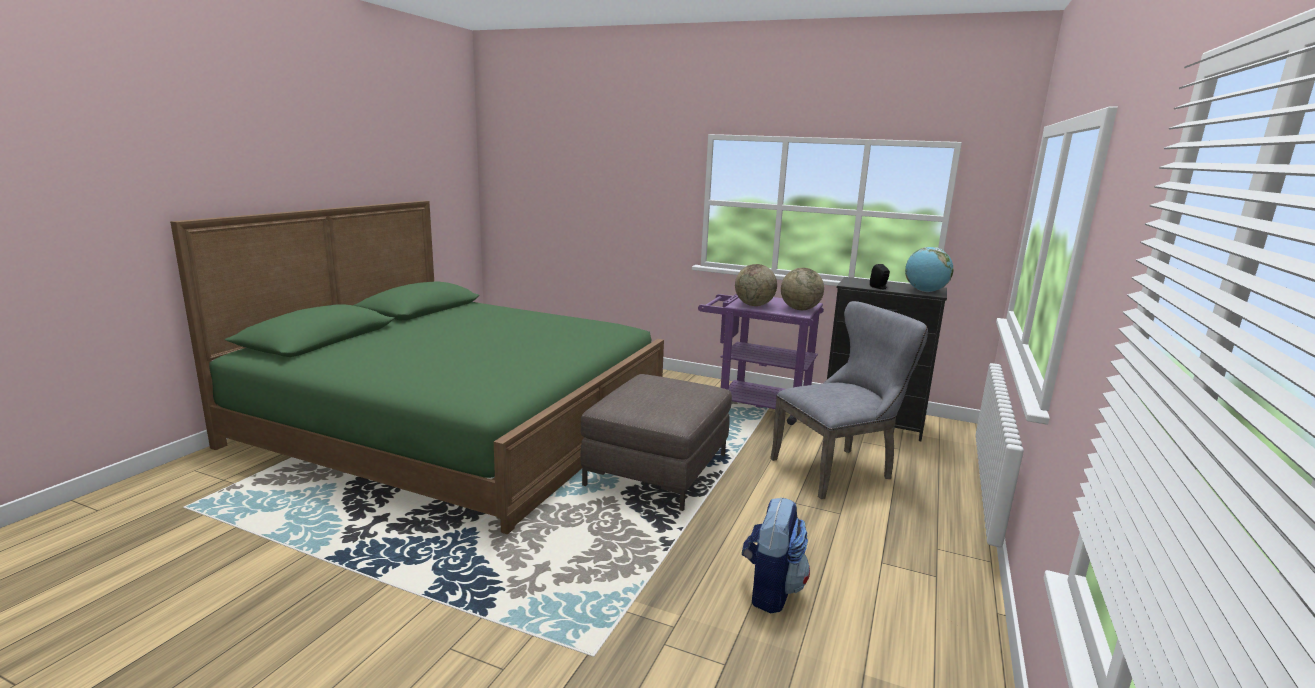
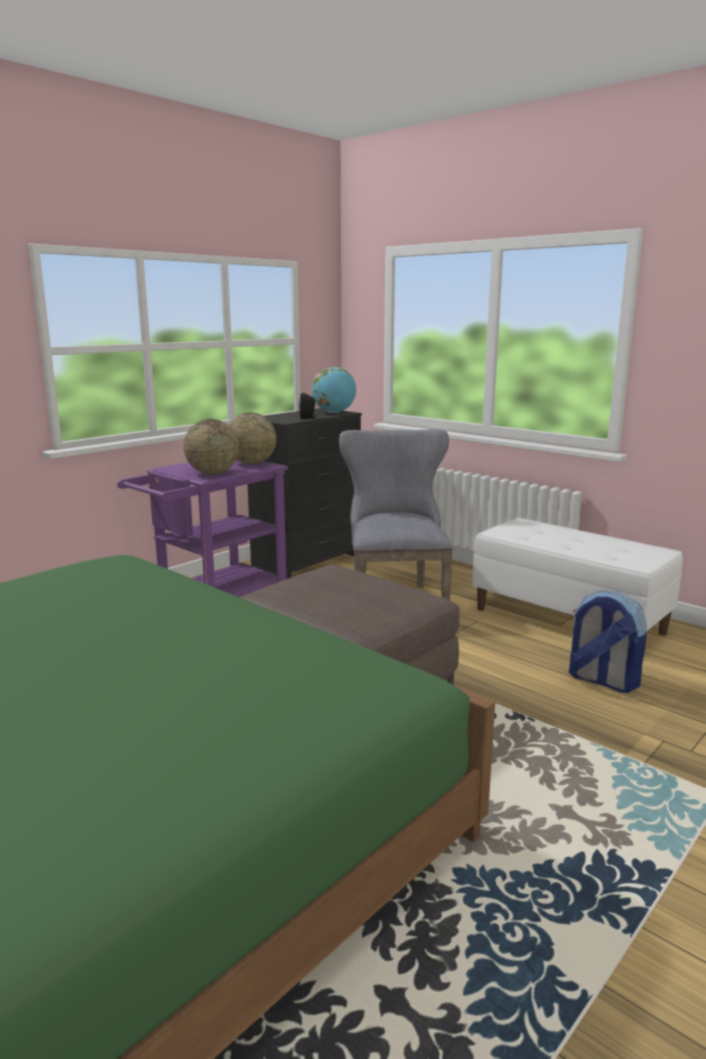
camera: 70 degrees left, 0 degrees up
none -> white bench [472,518,683,635]

